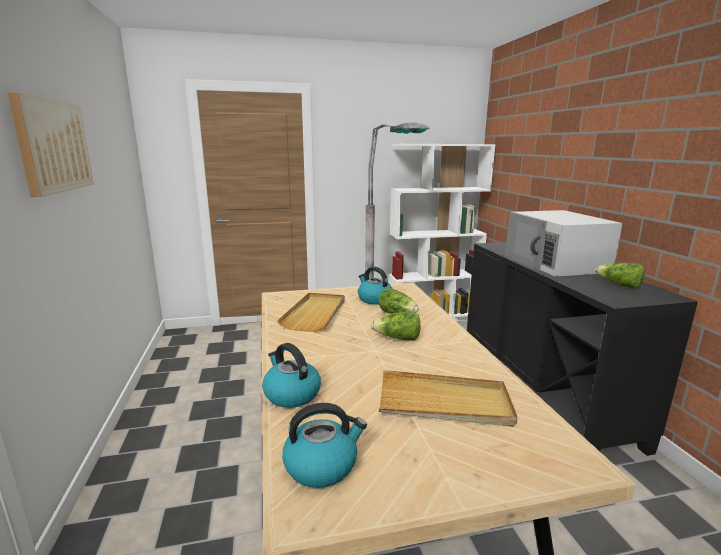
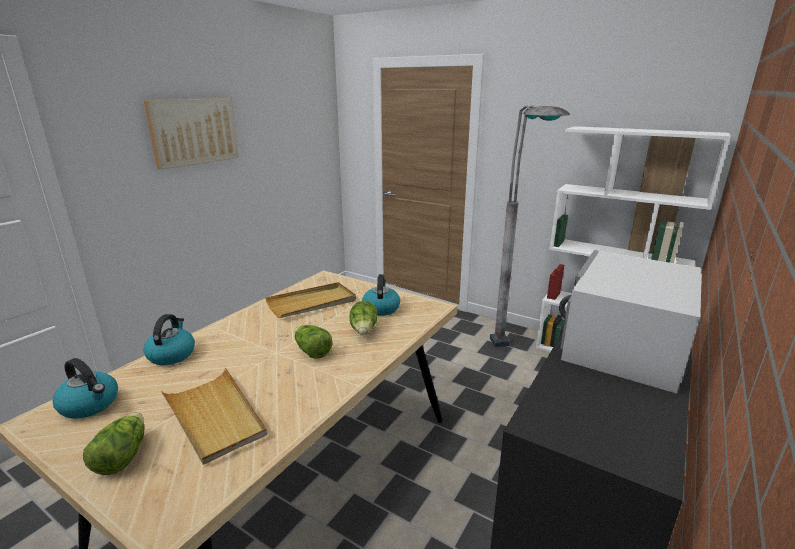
camera: 45 degrees right, 5 degrees up
lettuce [595,263,645,289] -> lettuce moved to [83,412,145,475]

